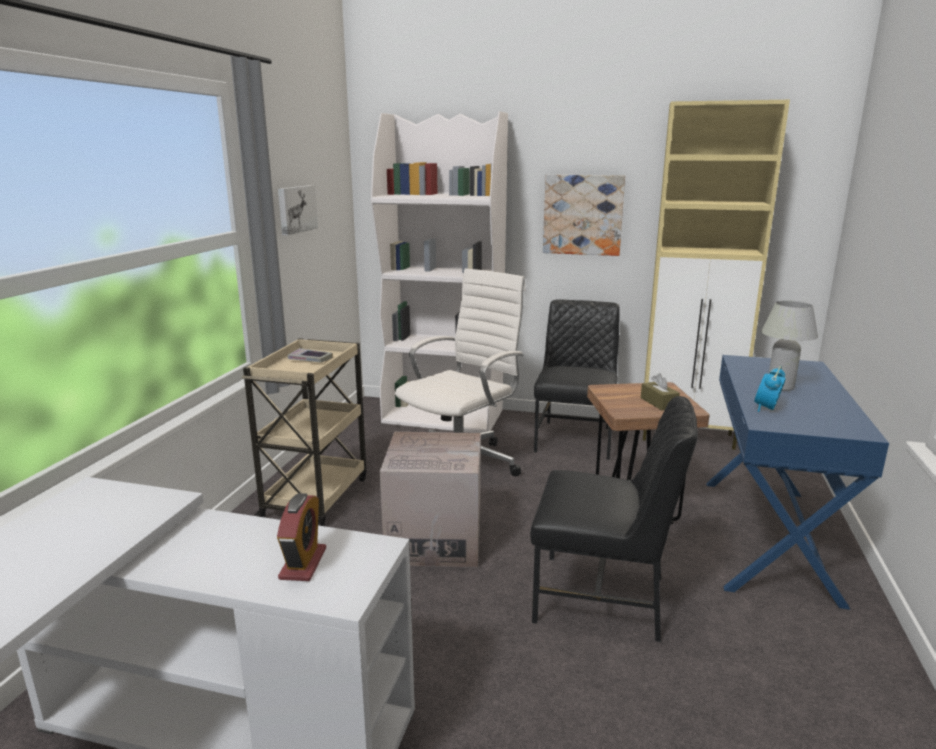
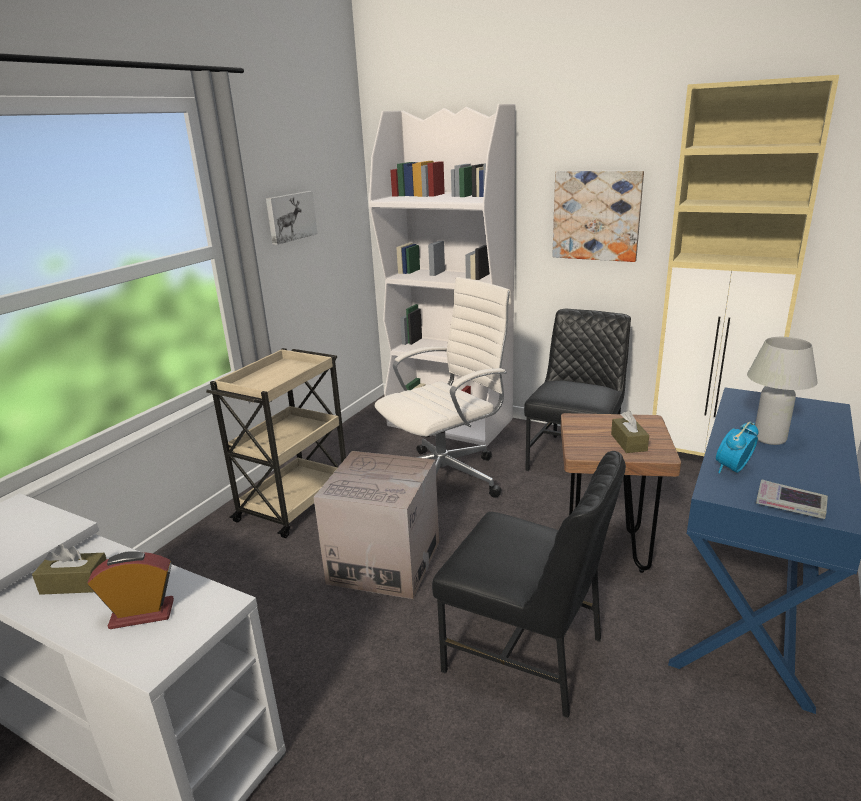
camera: 15 degrees right, 5 degrees up
alarm clock [277,493,326,581] -> alarm clock turned 120 degrees counterclockwise [87,551,174,629]
book [288,348,333,362] -> book moved to [756,479,828,519]
none -> brown tissue box [32,544,107,595]

